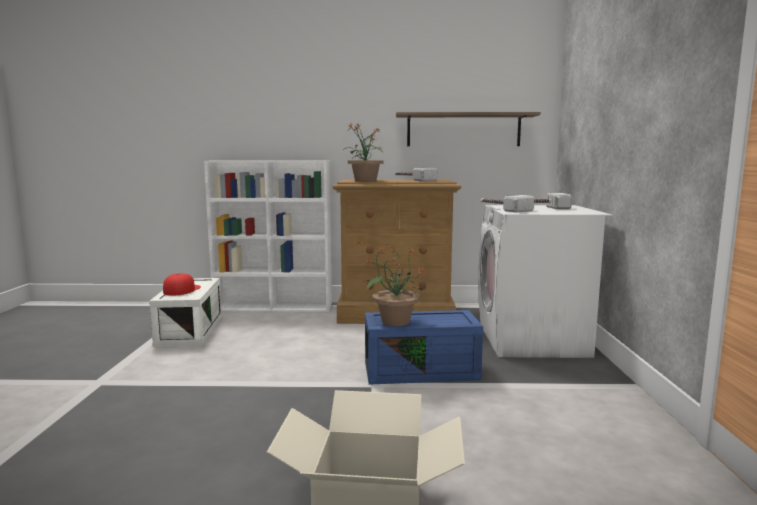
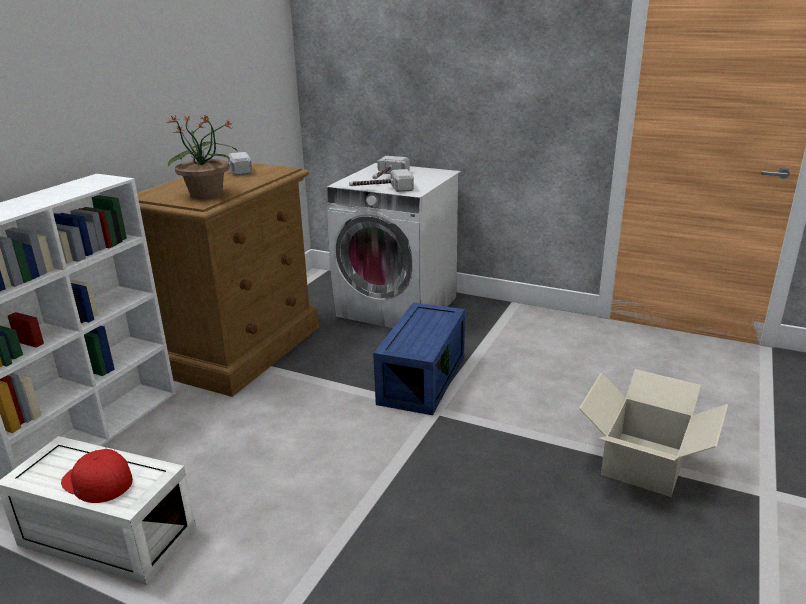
camera: 65 degrees left, 15 degrees up
potted plant [364,245,427,326] -> none
shelf [396,112,541,146] -> none

